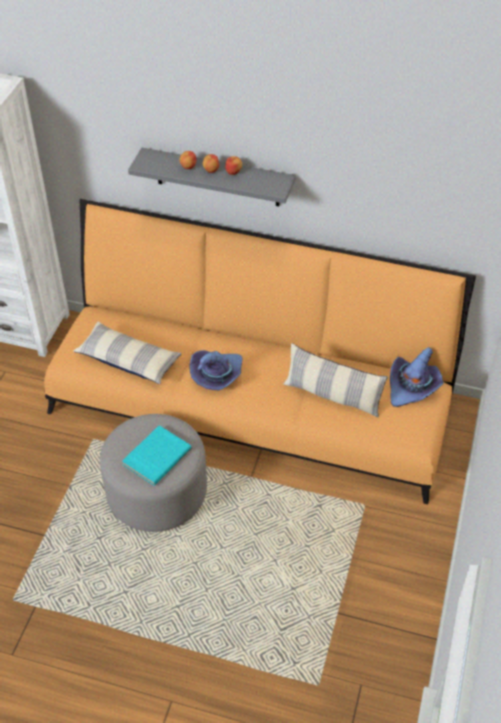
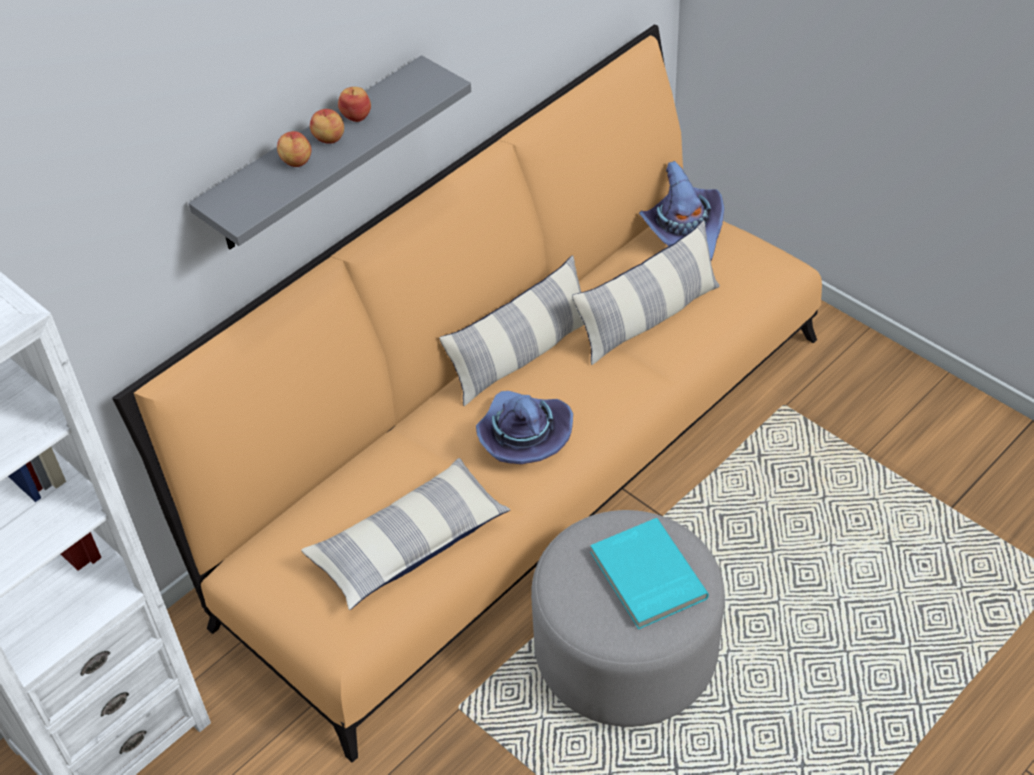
camera: 60 degrees left, 0 degrees up
none -> pillow [439,255,584,406]

